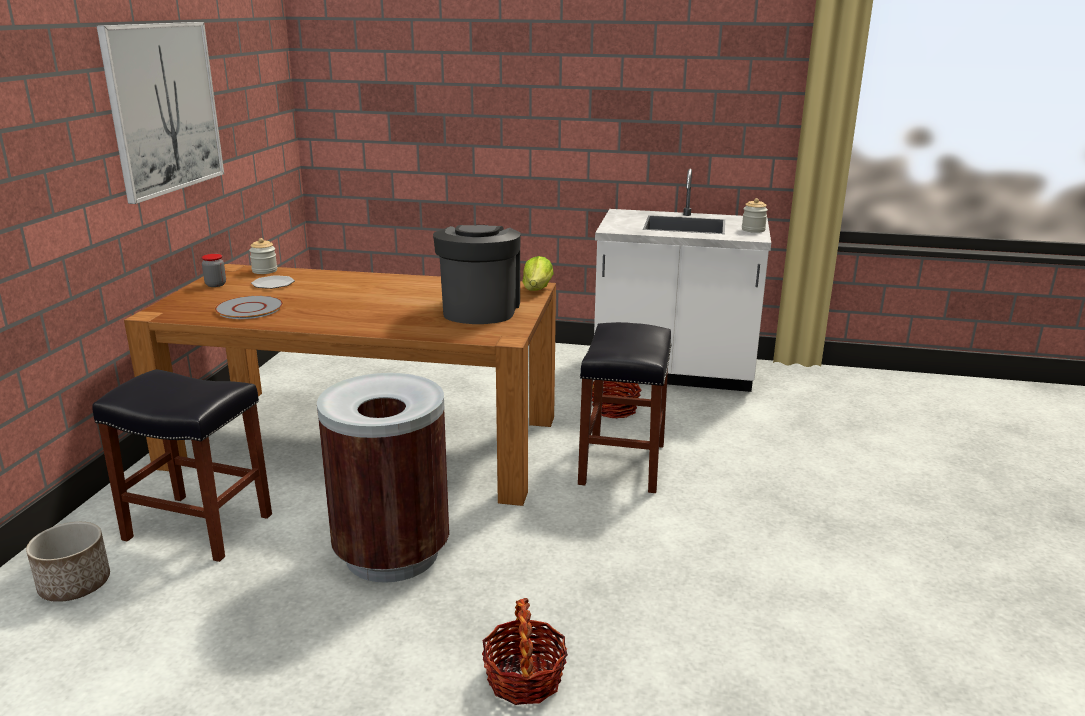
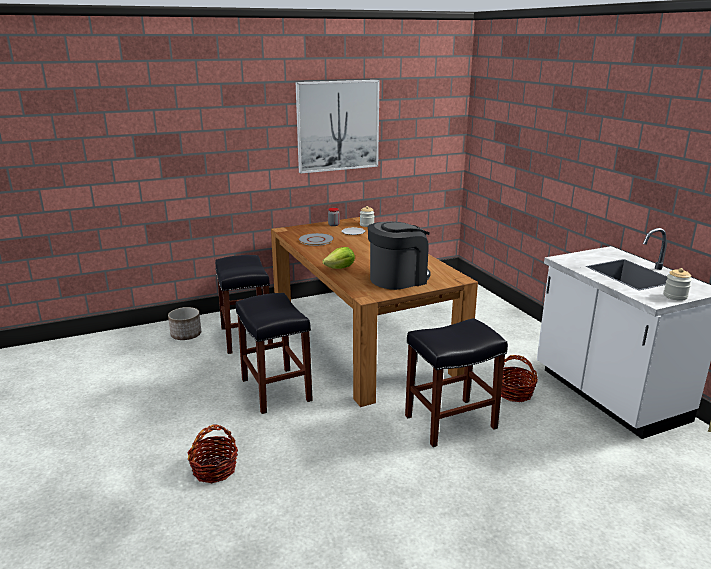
camera: 55 degrees right, 0 degrees up
brown trash can [317,373,449,583] -> black stool [236,293,313,414]
lettuce [522,256,553,291] -> lettuce moved to [322,247,355,269]

